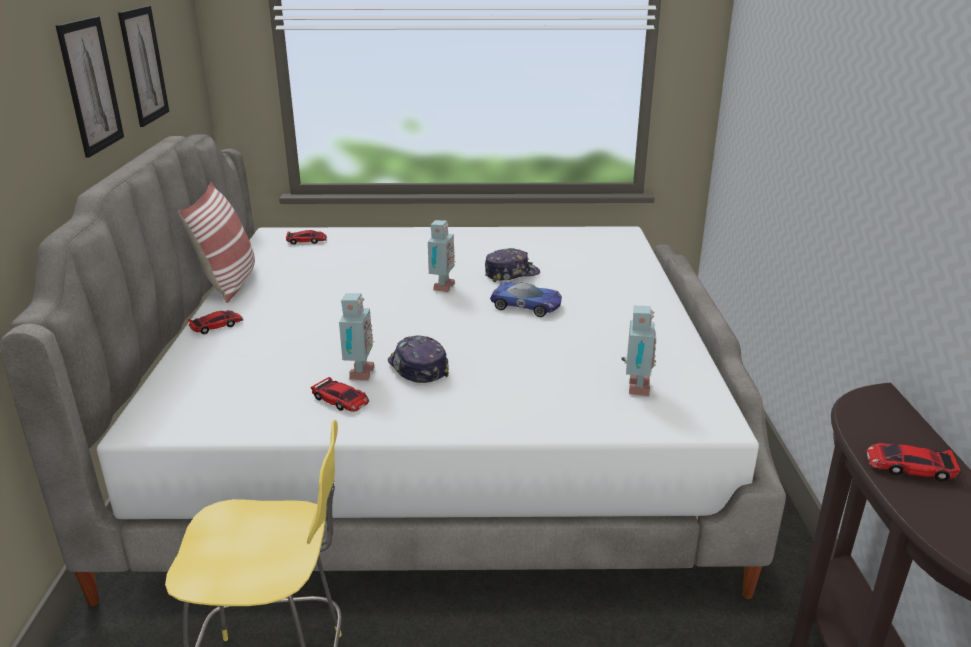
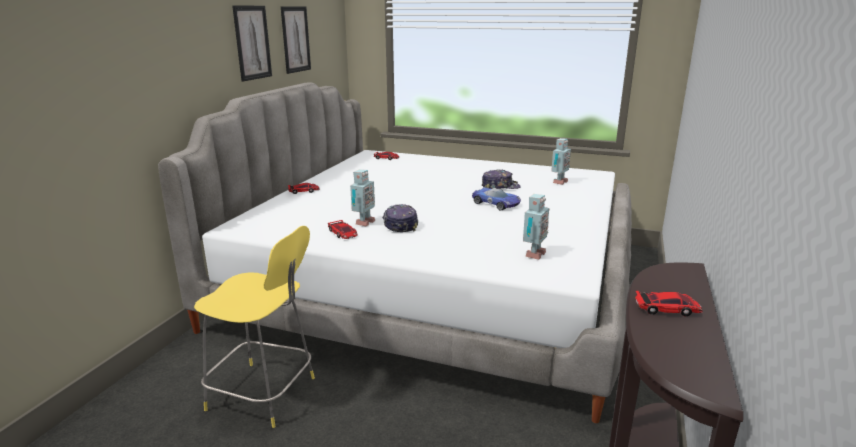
camera: 20 degrees right, 5 degrees down
pillow [178,182,255,303] -> none
toy robot [428,220,456,292] -> toy robot moved to [551,138,571,185]
toy car [866,443,960,482] -> toy car turned 150 degrees clockwise [635,291,703,316]

